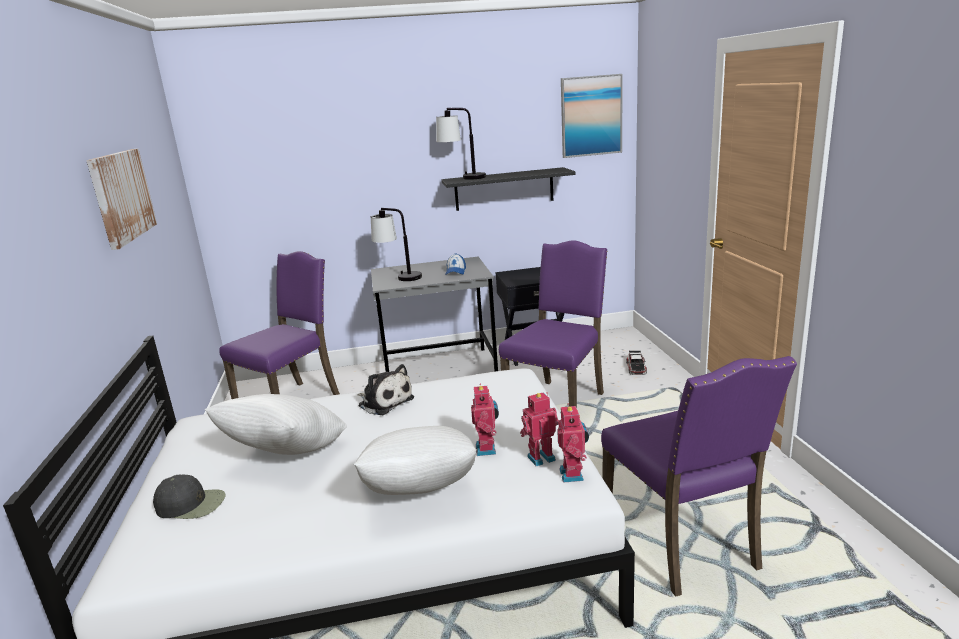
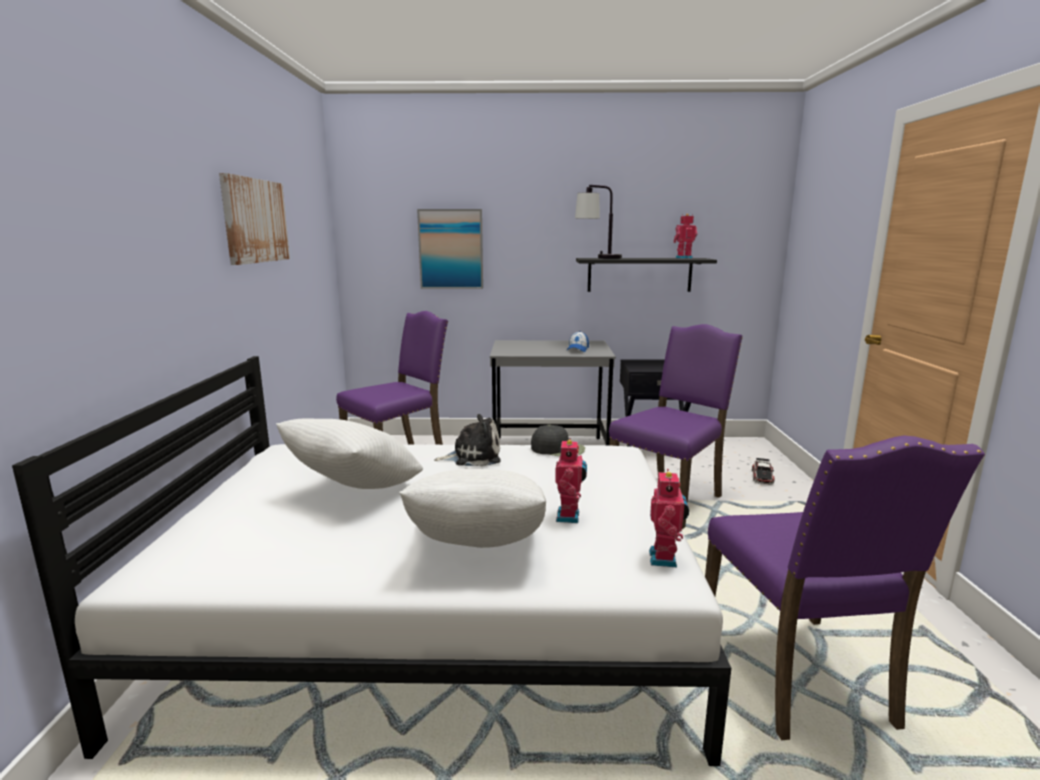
camera: 10 degrees right, 5 degrees down
black cap [153,474,225,519] -> black cap moved to [531,425,585,456]
plush toy [357,364,414,415] -> plush toy turned 60 degrees counterclockwise [434,414,501,467]
table lamp [371,208,422,281] -> none
toy robot [520,392,559,466] -> toy robot moved to [673,214,698,259]
picture [561,74,623,158] -> picture moved to [417,209,483,289]

